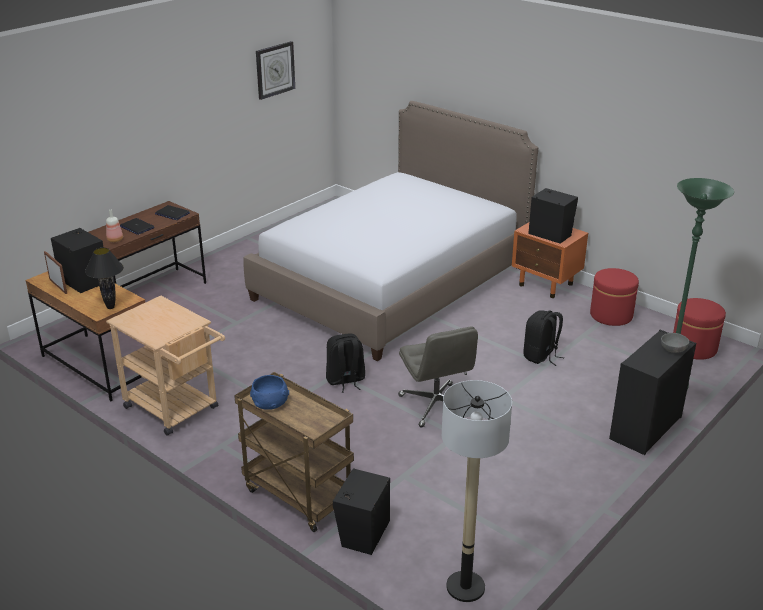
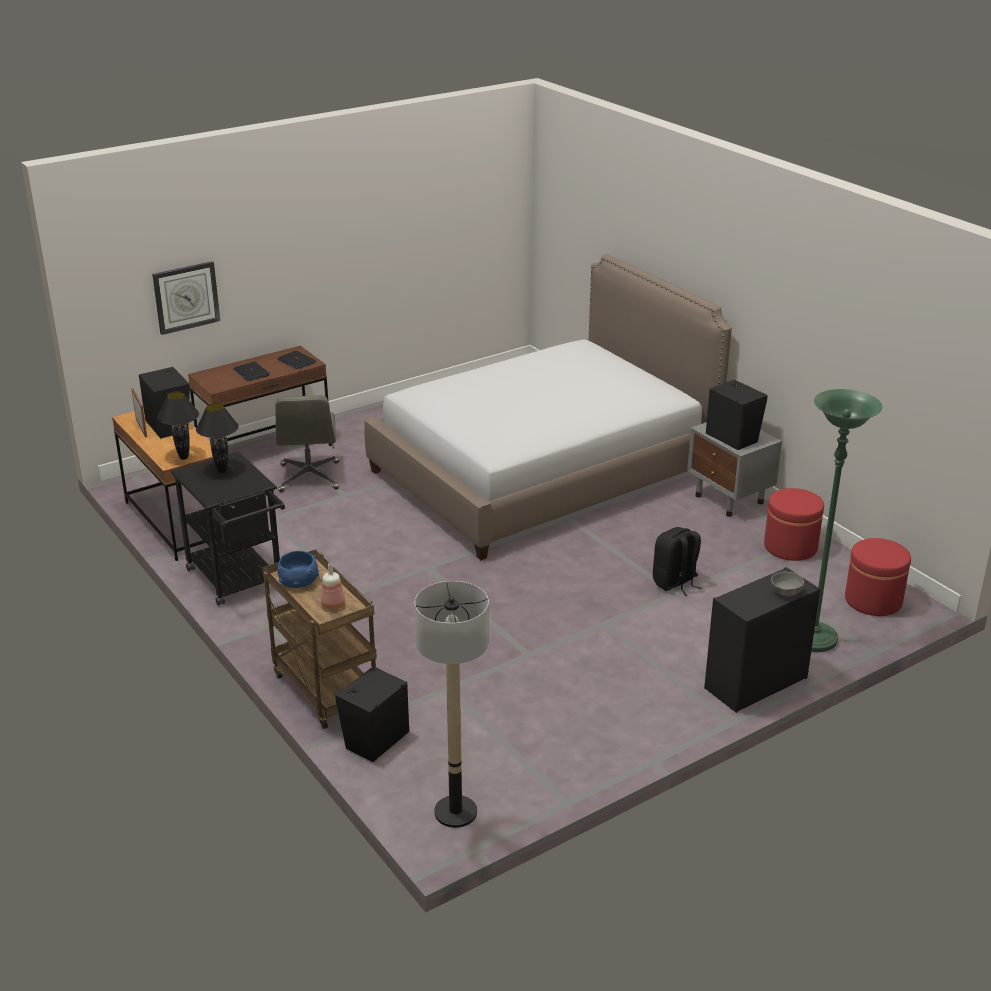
camera: 15 degrees right, 0 degrees up
bottle [106,210,123,242] -> bottle moved to [321,563,345,610]
beige cart [106,296,225,436] -> black cart [171,452,285,606]
wall clock [256,41,295,100] -> wall clock moved to [152,261,220,335]
black backpack [326,333,365,393] -> none
grey office chair [398,326,478,428] -> grey office chair moved to [275,395,339,492]
orange nightstand [512,222,588,298] -> grey nightstand [687,422,782,517]
none -> black table lamp [196,403,239,473]

